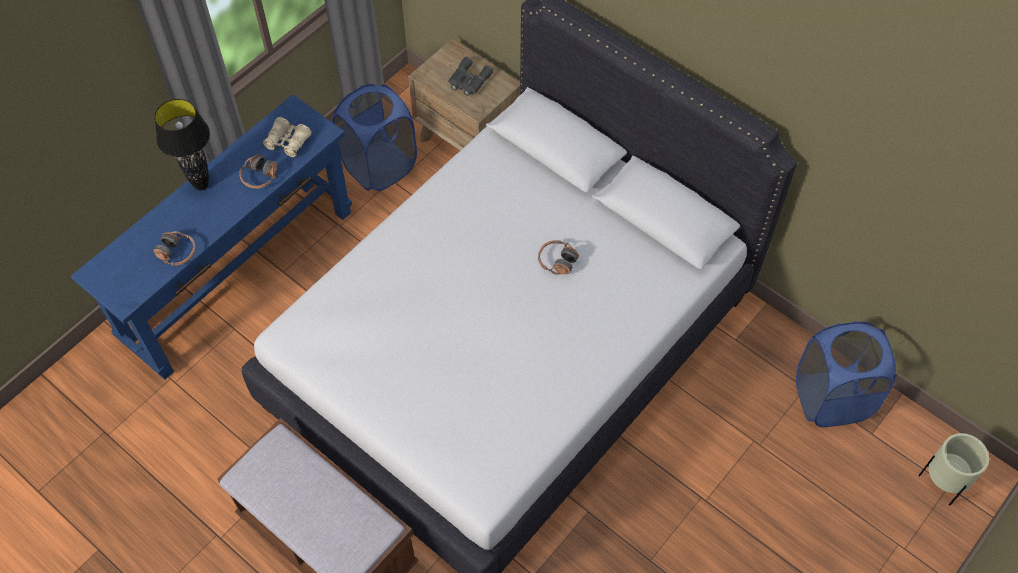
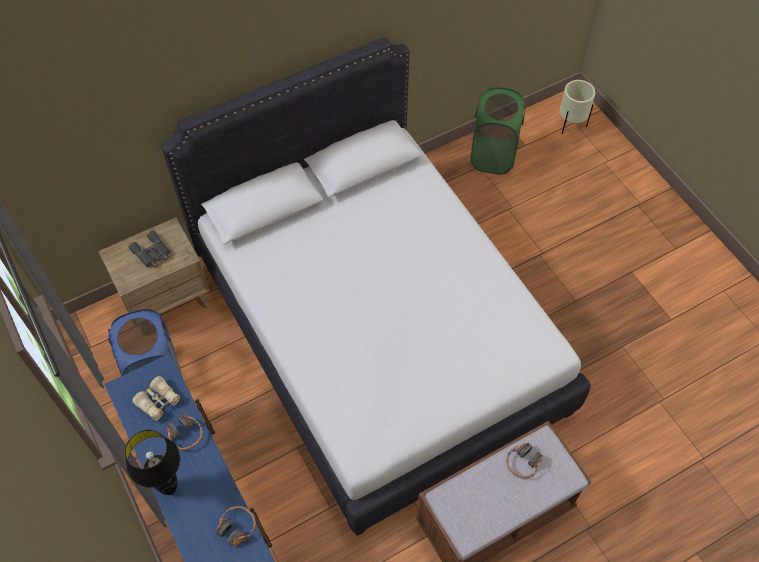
camera: 70 degrees left, 0 degrees up
headphones [538,240,579,274] -> headphones moved to [506,443,543,479]
blue laundry basket [796,321,896,427] -> green laundry basket [470,87,525,174]

